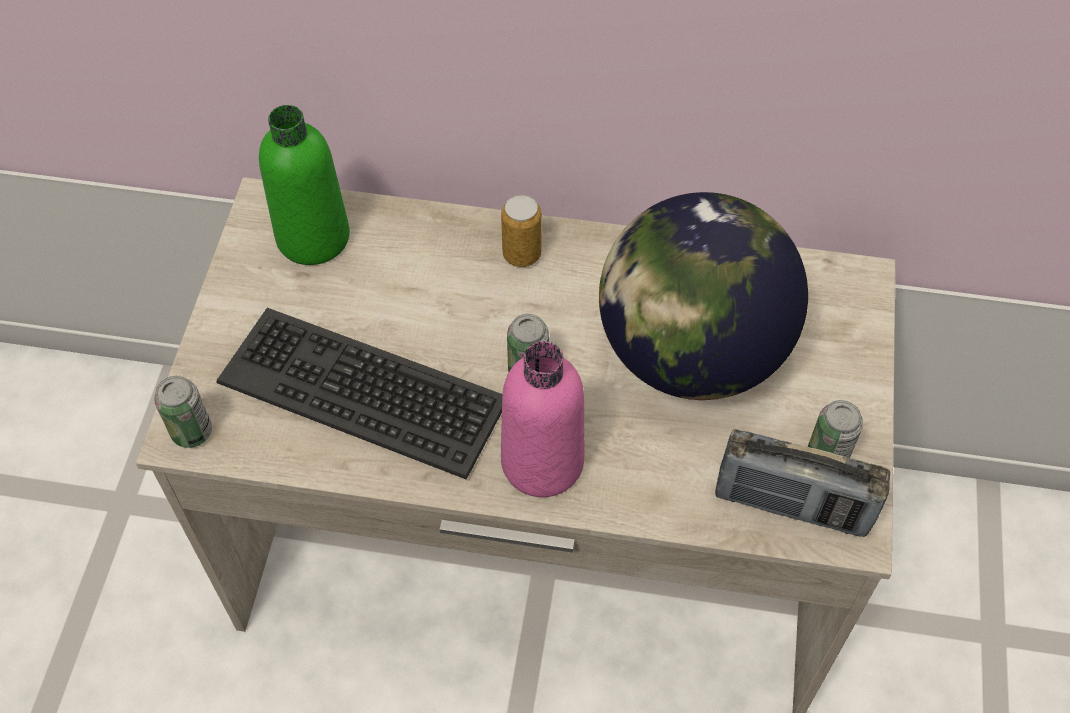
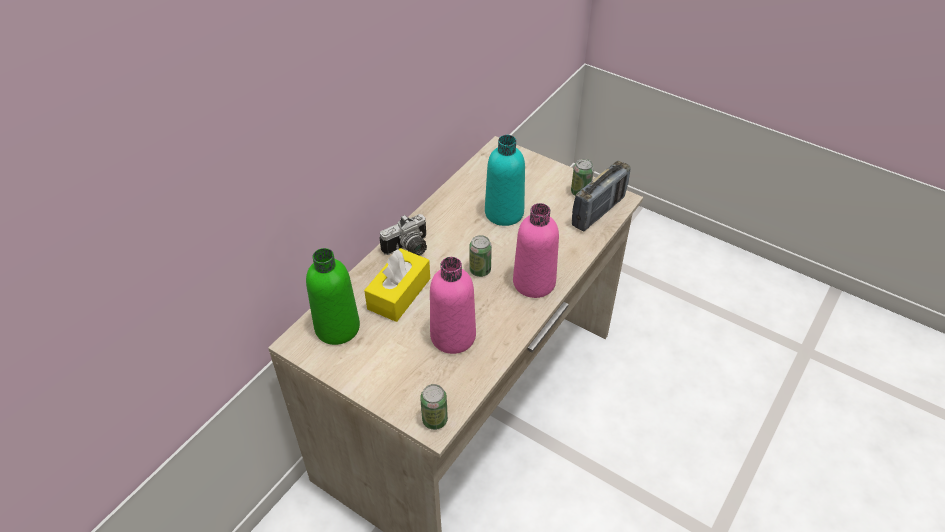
camera: 65 degrees left, 10 degrees down
keyboard [216,308,502,480] -> pink bottle [430,257,476,354]
can [501,195,542,267] -> camera [380,214,427,256]
globe [599,192,808,400] -> turquoise bottle [485,135,525,226]
none -> yellow tissue box [364,248,430,322]

